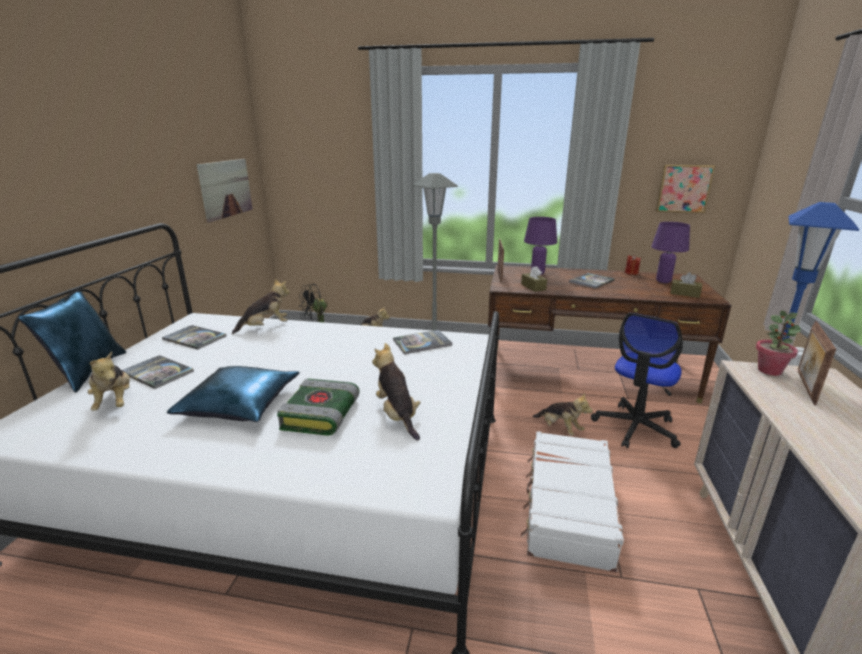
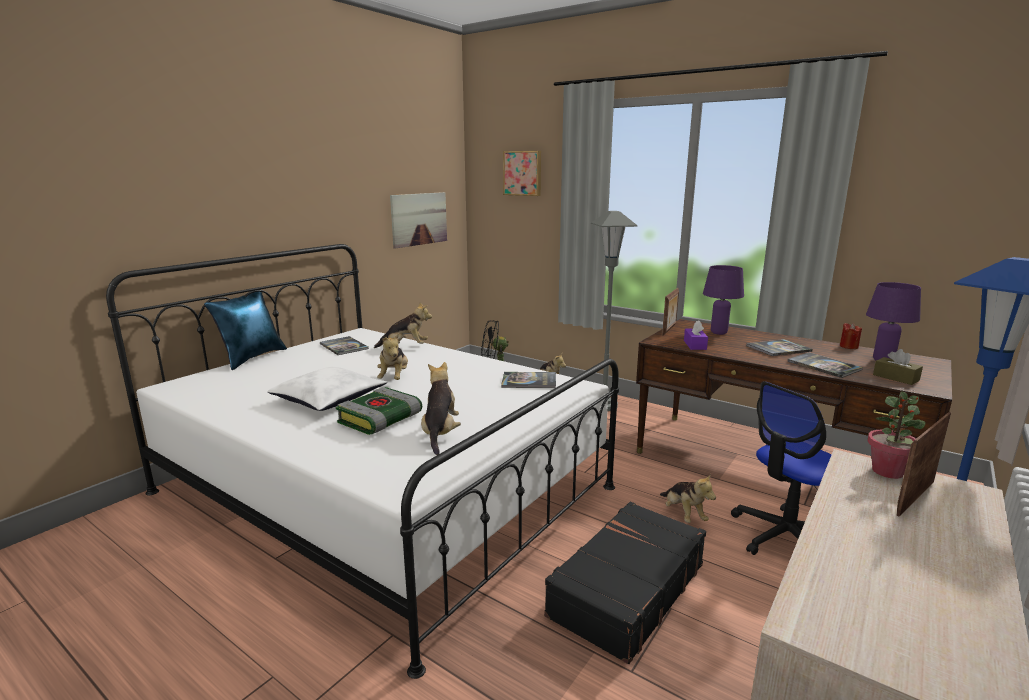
camera: 25 degrees right, 5 degrees down
plush toy [88,351,130,411] -> plush toy moved to [377,333,408,380]
book [122,355,194,389] -> book moved to [787,352,863,378]
blue pillow [167,366,300,422] -> white pillow [267,367,387,411]
brown tissue box [521,266,547,292] -> purple tissue box [684,321,708,350]
white suitcase [521,431,624,572] -> black suitcase [544,502,706,664]
picture [656,165,715,213] -> picture moved to [503,151,541,196]

